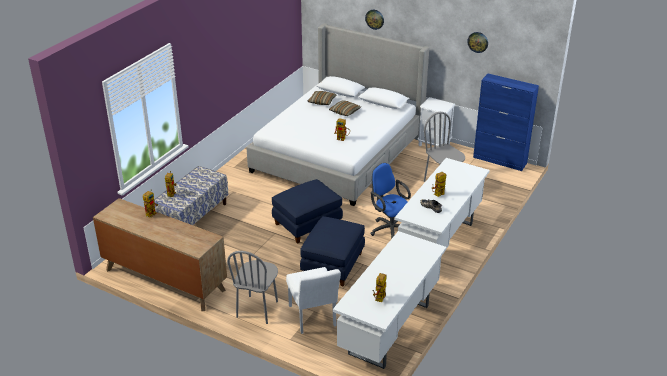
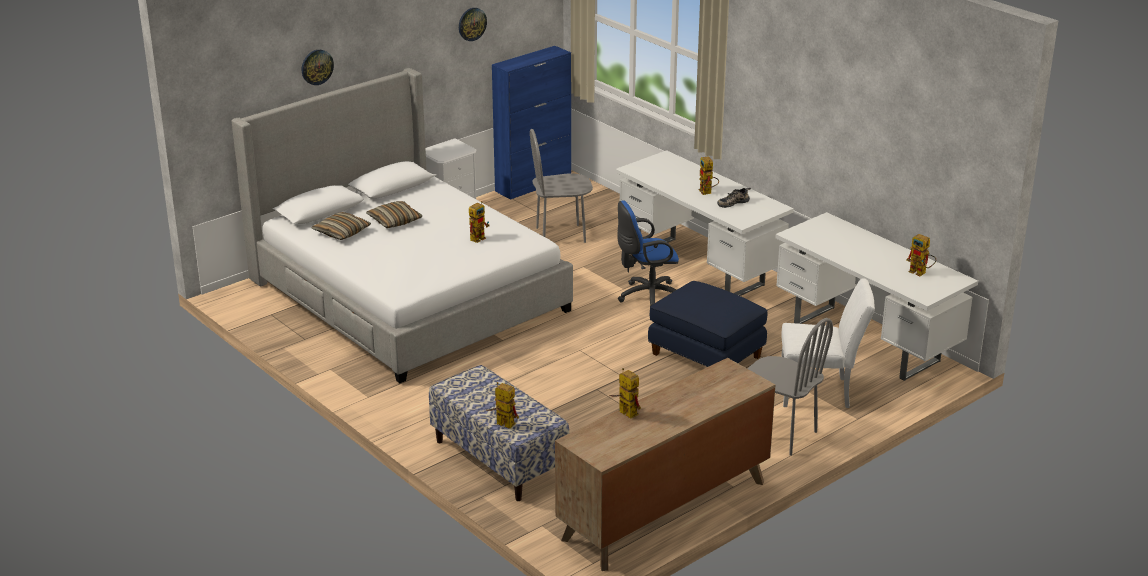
camera: 70 degrees left, 5 degrees down
blue ottoman [272,179,343,244] -> none

